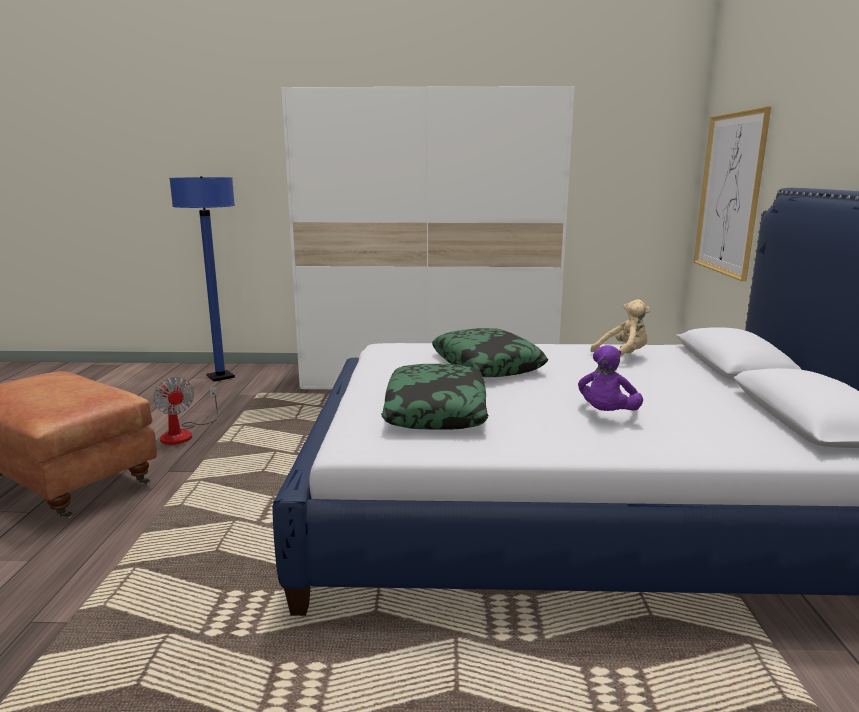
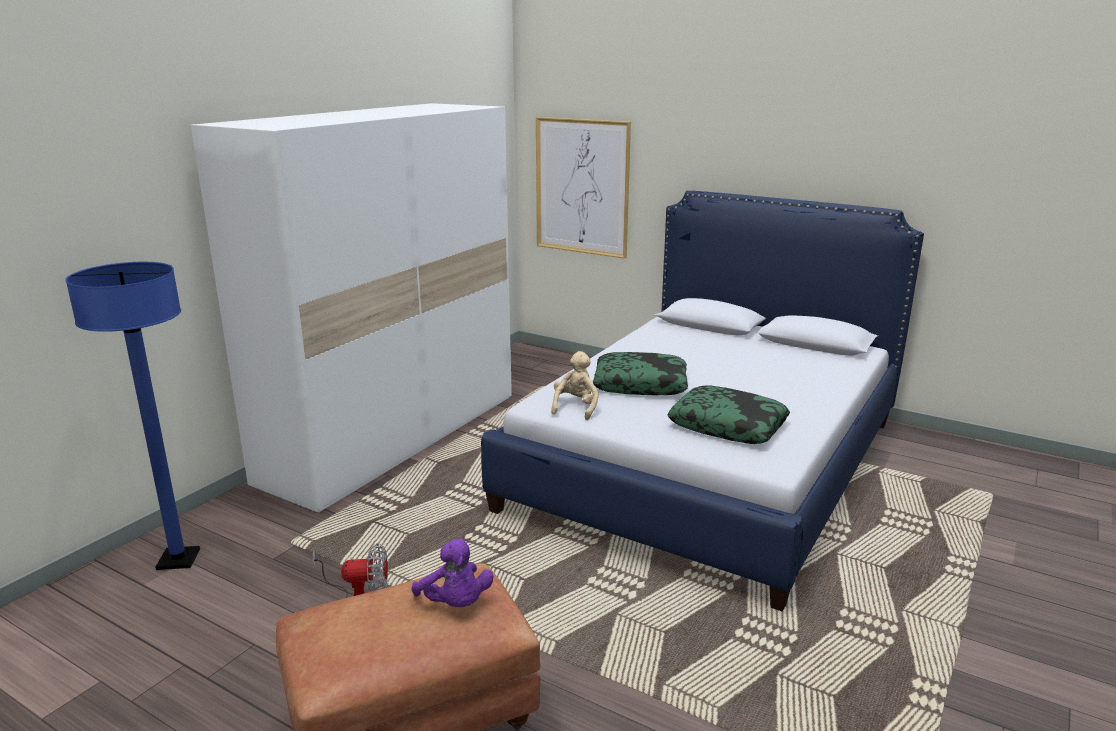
camera: 60 degrees left, 5 degrees up
purple plush toy [578,345,643,411] -> purple plush toy moved to [412,538,494,607]
beige plush toy [590,299,651,357] -> beige plush toy moved to [551,351,599,420]

